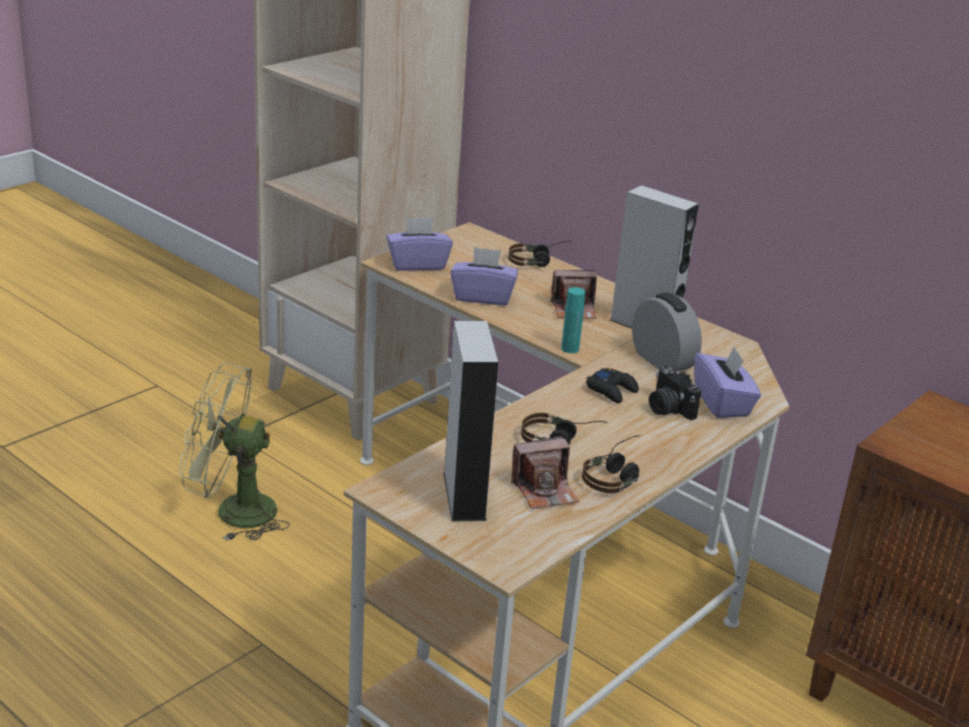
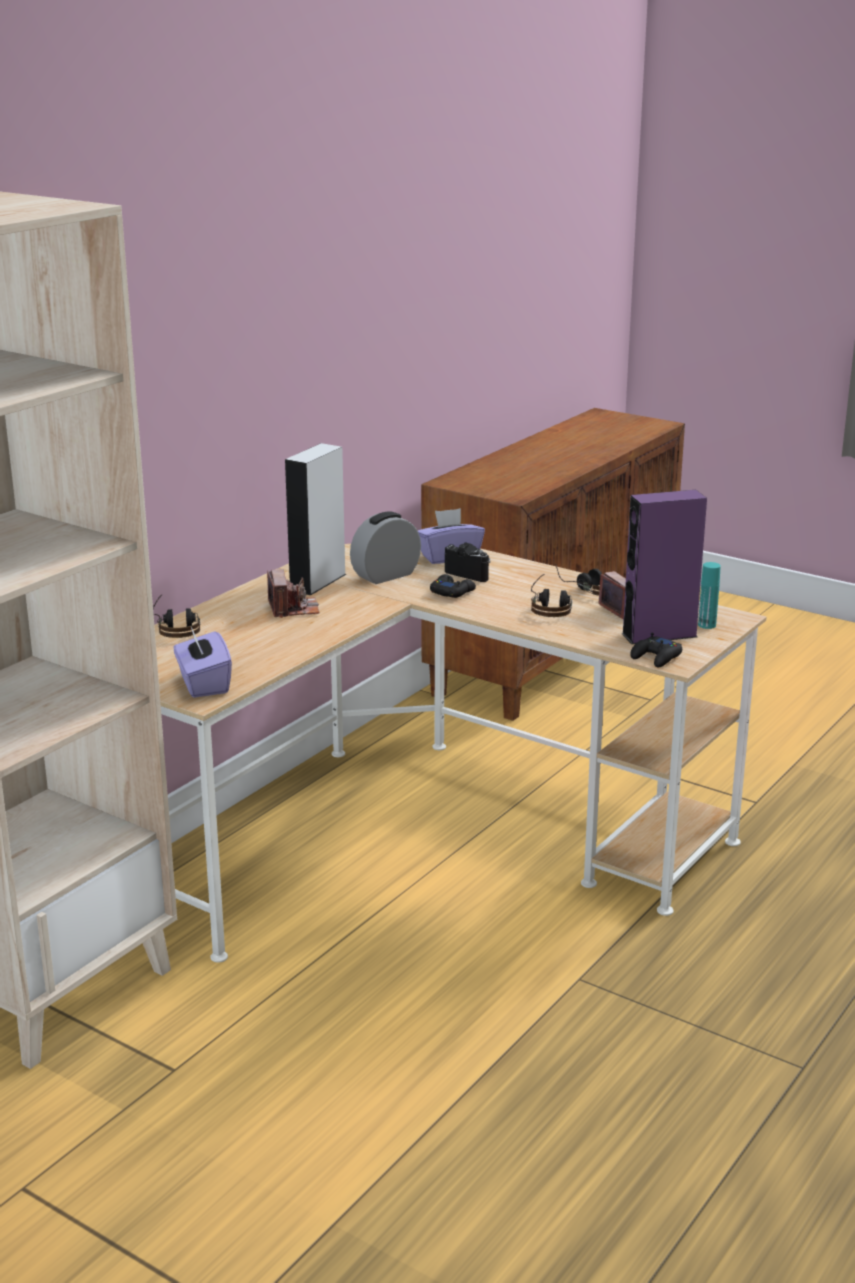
camera: 95 degrees left, 5 degrees down
green fan [179,362,290,541] -> none
grey speaker [443,321,499,522] -> purple speaker [621,490,707,644]
purple tissue box [450,247,518,306] -> none
turquoise bottle [561,287,585,353] -> turquoise bottle moved to [698,562,721,629]
camera [649,366,701,420] -> camera turned 105 degrees counterclockwise [445,542,490,582]
none -> black game controller [630,633,682,667]

